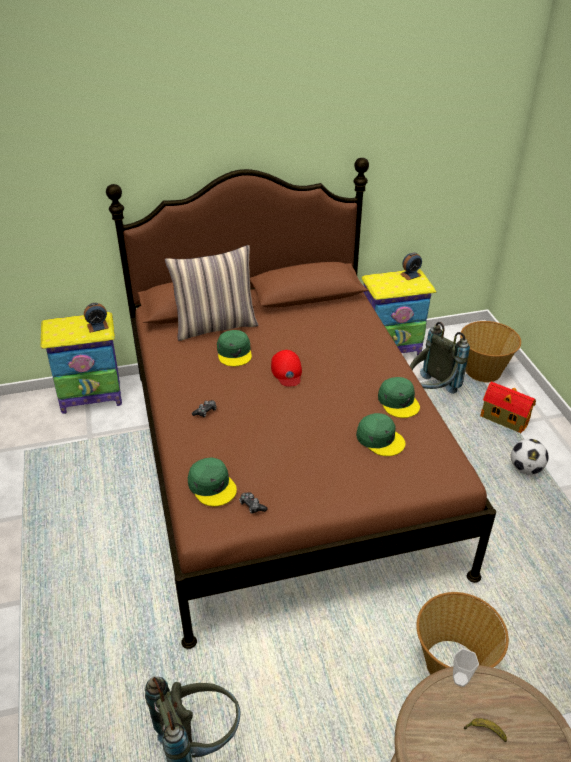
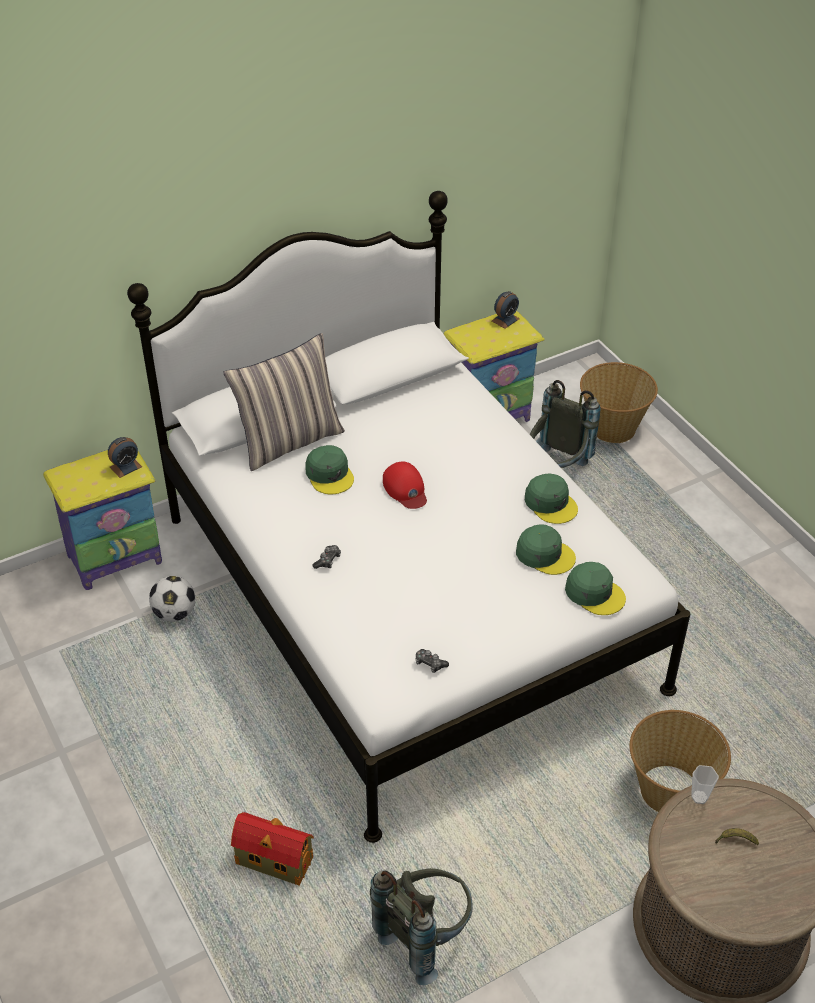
camera: 15 degrees left, 5 degrees up
brown bed [106,158,496,649] -> white bed [127,191,690,843]
green cap [188,457,237,506] -> green cap moved to [565,562,626,615]
toy house [480,381,536,433] -> toy house moved to [231,812,314,886]
football [511,439,549,475] -> football moved to [149,576,195,622]

